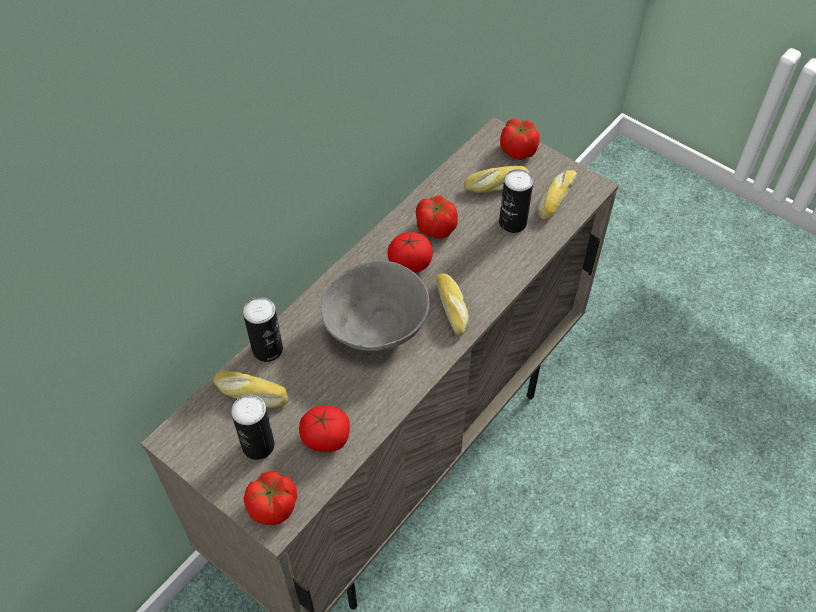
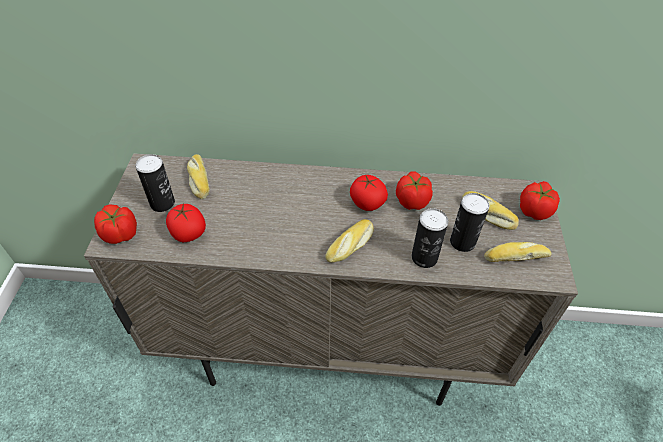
camera: 55 degrees right, 5 degrees down
can [243,297,283,362] -> can moved to [412,208,448,268]
grey bowl [321,261,429,351] -> none

